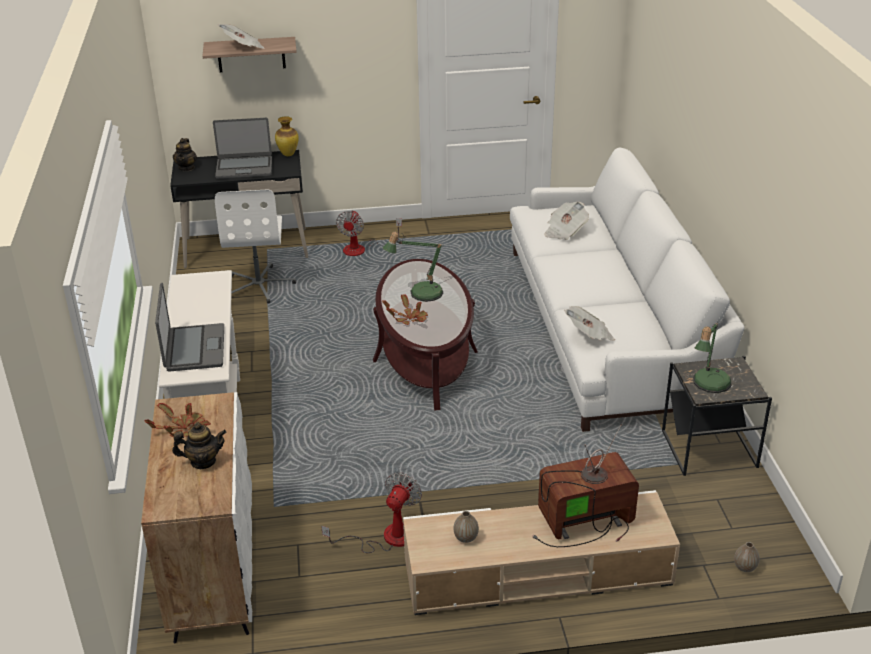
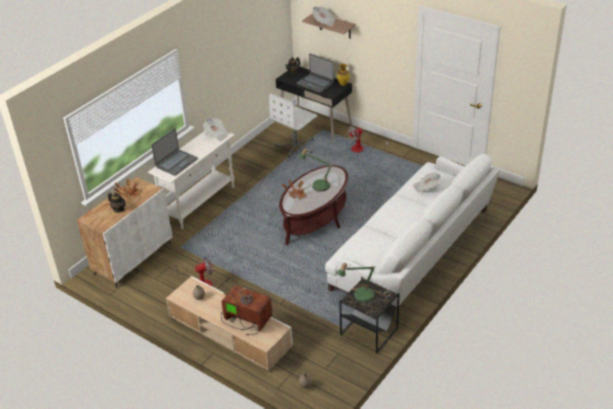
camera: 45 degrees right, 5 degrees up
newspaper [564,306,615,341] -> newspaper moved to [203,118,229,141]

